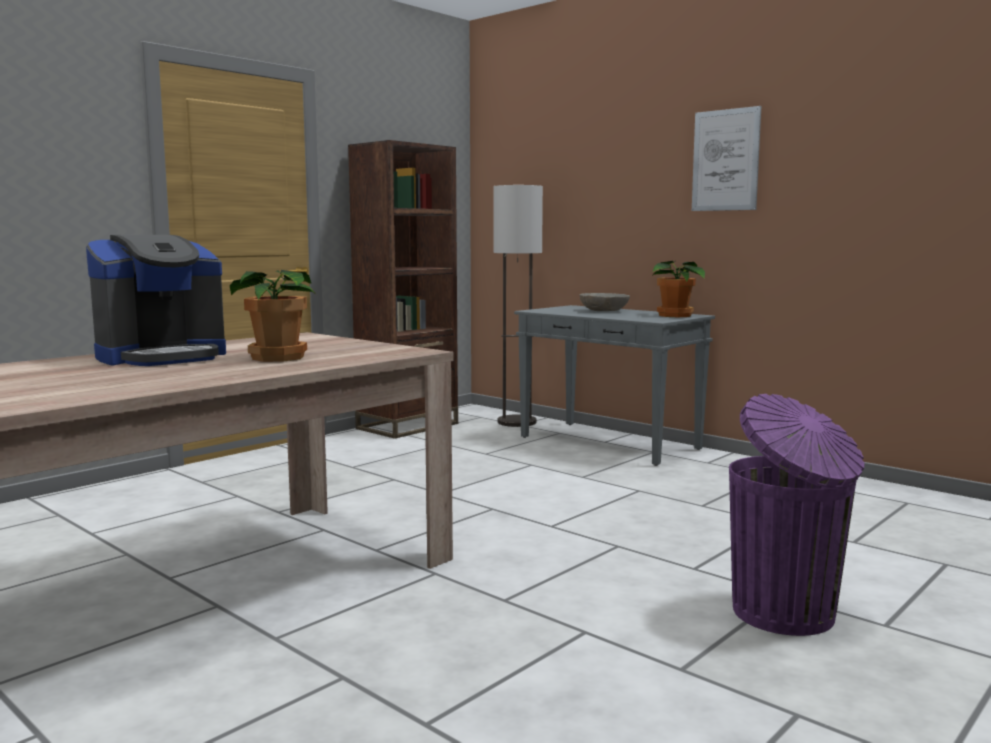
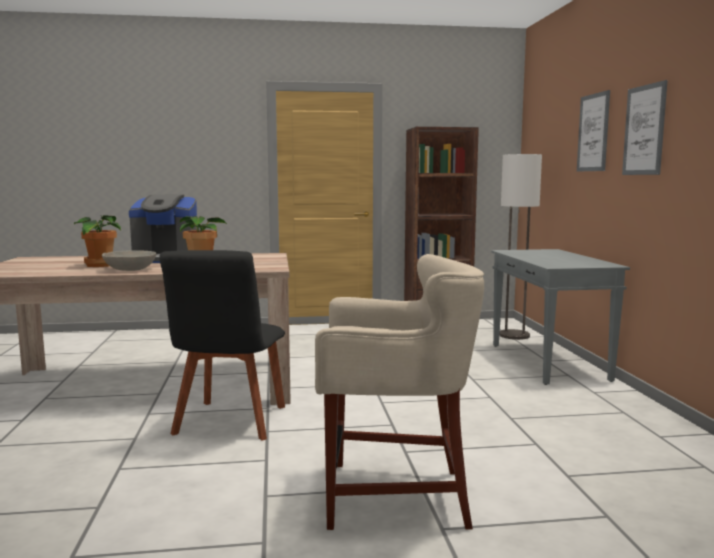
camera: 40 degrees right, 0 degrees up
grey bowl [580,293,630,311] -> grey bowl moved to [102,250,156,271]
potted plant [652,261,705,317] -> potted plant moved to [74,216,121,267]
purple trash can [729,394,865,636] -> beige stool [315,254,484,530]
none -> black chair [159,250,285,440]
none -> picture [577,90,610,172]

